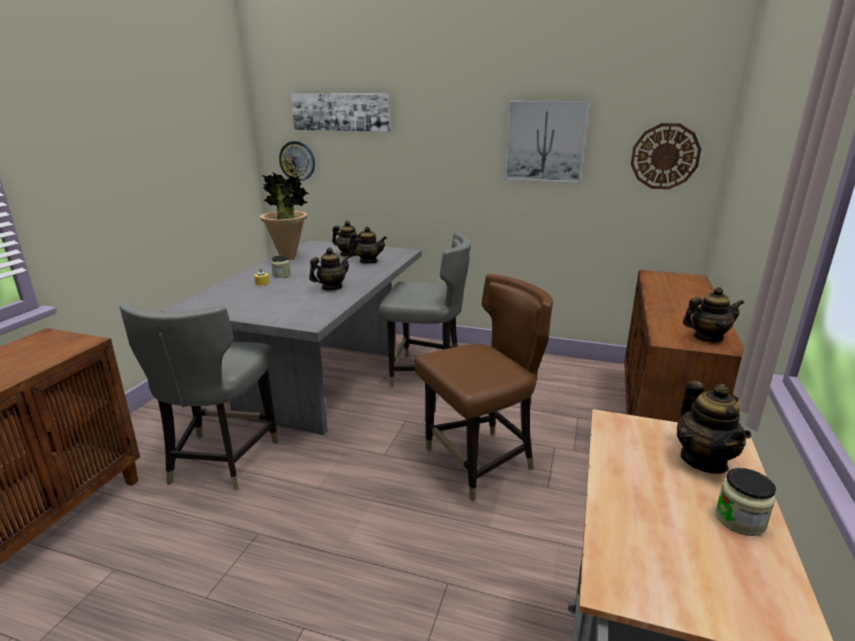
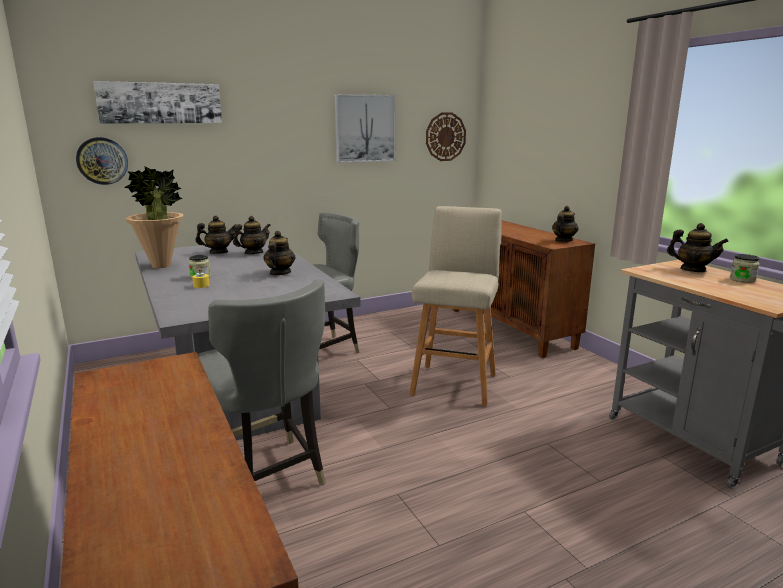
camera: 45 degrees left, 5 degrees down
brown chair [414,274,553,501] -> beige stool [409,206,502,406]

